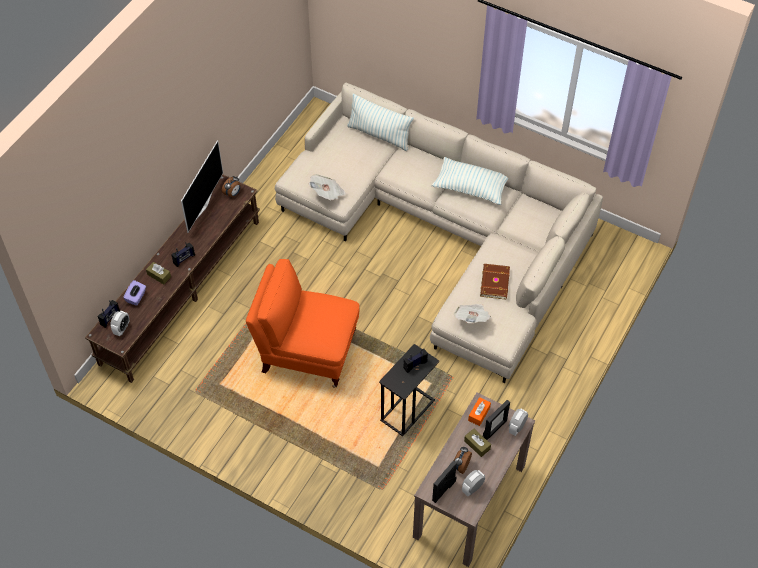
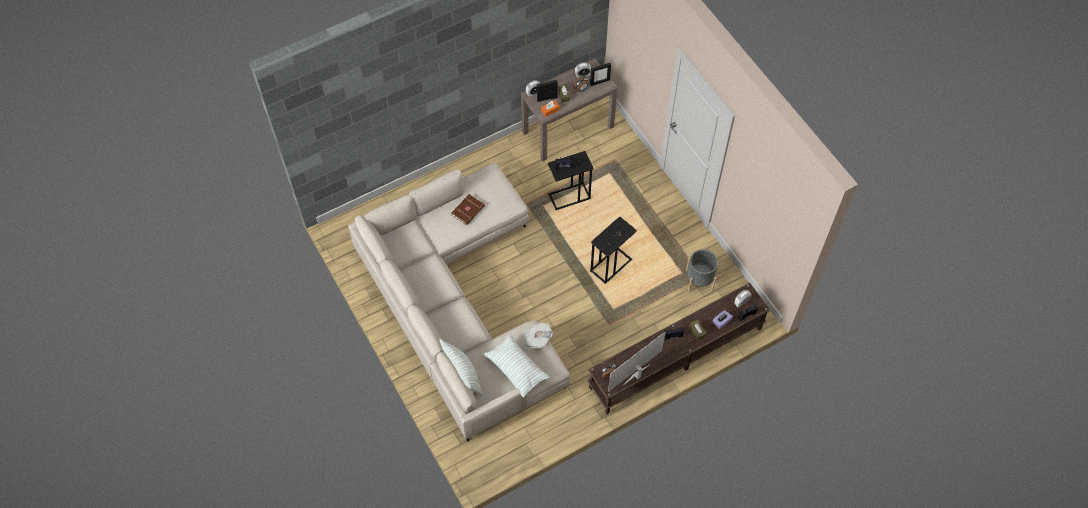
camera: 150 degrees left, 5 degrees up
orange armchair [246,259,359,388] -> black side table [590,217,637,284]
pillow [432,157,508,205] -> pillow moved to [484,334,550,397]
newspaper [453,304,491,323] -> none
none -> grey planter [686,249,718,292]

